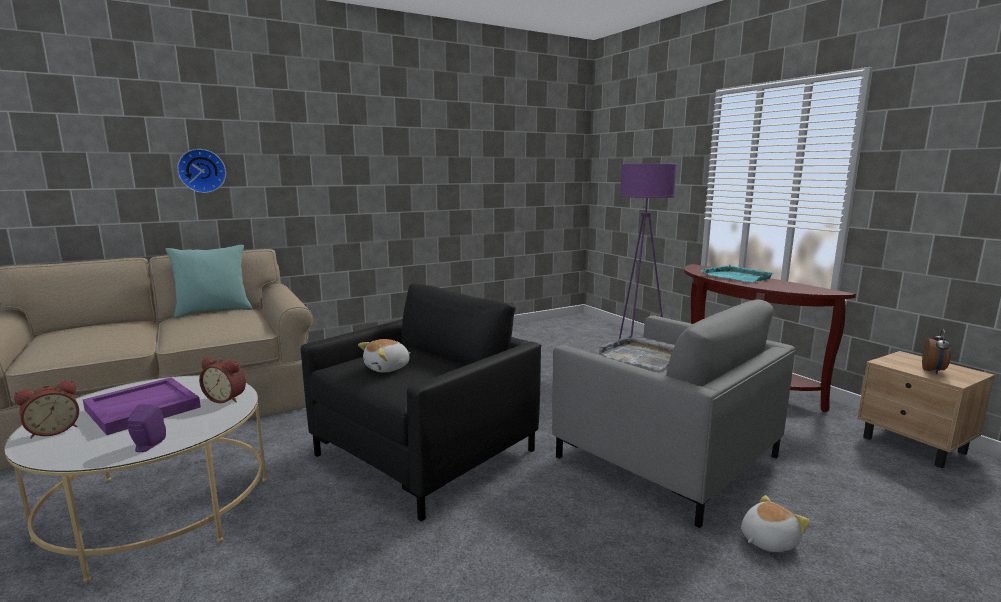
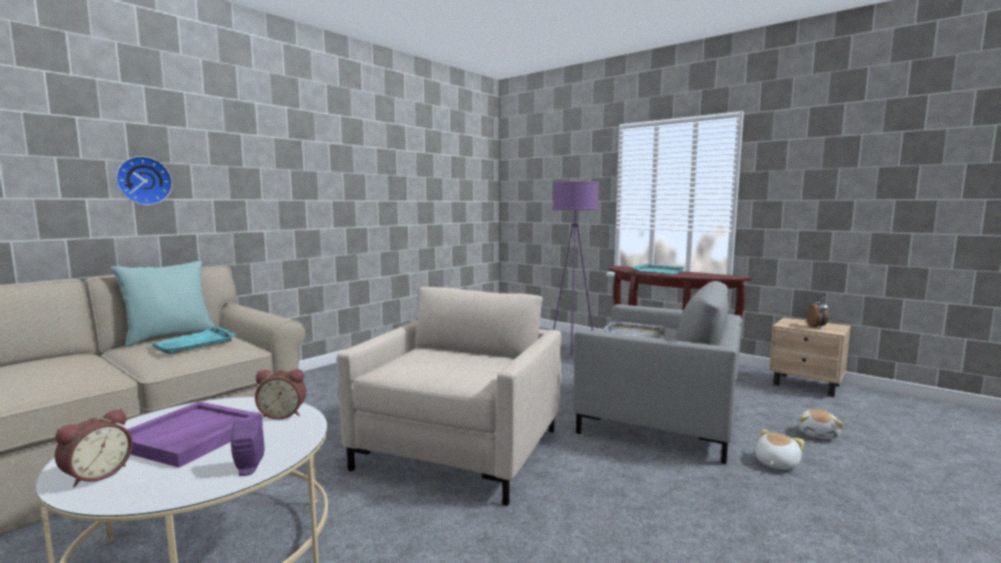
camera: 20 degrees left, 5 degrees down
black armchair [301,283,541,521] -> beige armchair [337,287,562,506]
plush toy [358,339,411,373] -> plush toy moved to [798,409,843,439]
none -> turquoise tray [149,327,236,354]

